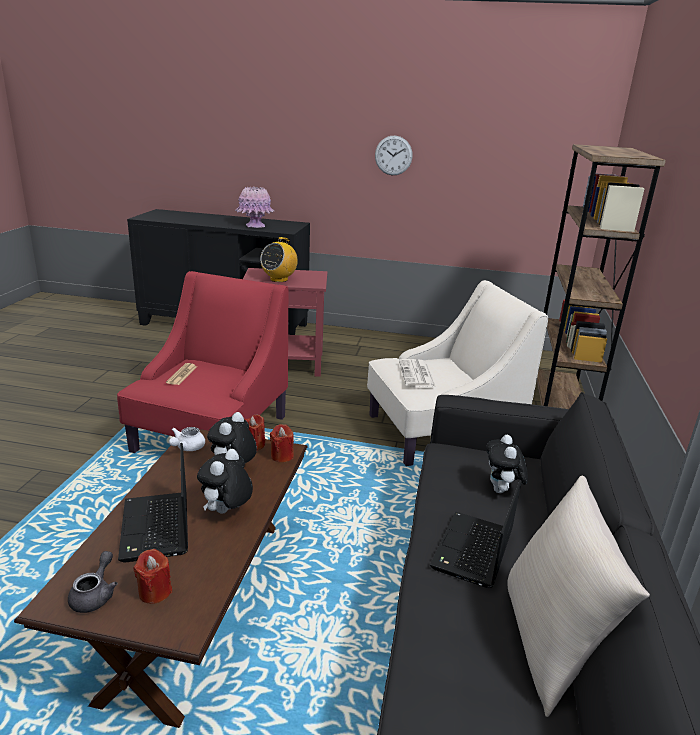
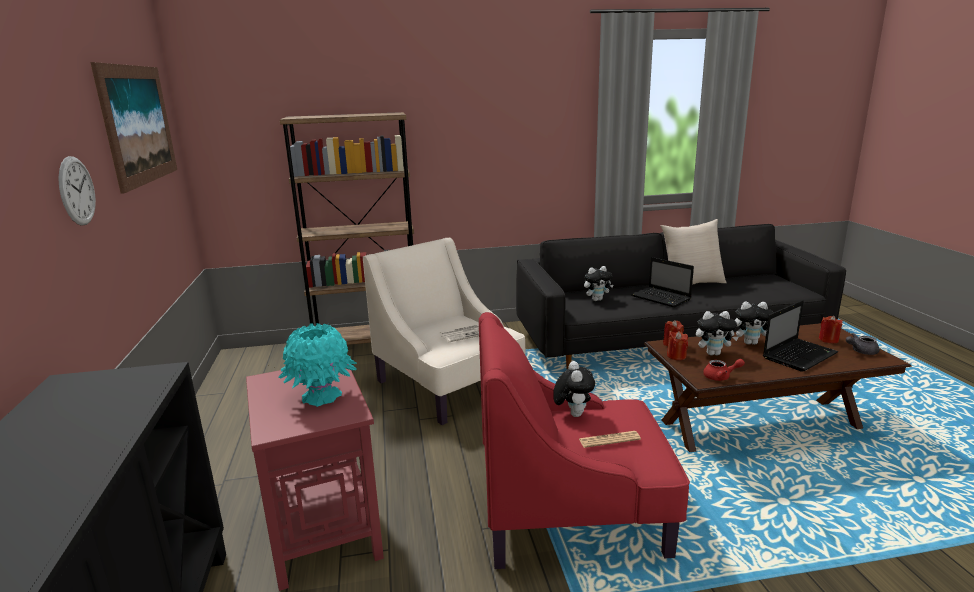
camera: 110 degrees left, 5 degrees down
white teapot [169,427,205,451] -> red teapot [703,359,745,381]
pink vase [235,186,274,228] -> none
radio [260,237,298,282] -> turquoise vase [278,323,357,407]
laptop [430,480,521,588] -> laptop turned 45 degrees clockwise [631,257,694,308]
none -> picture [90,62,177,194]
none -> plush toy [553,361,595,417]

